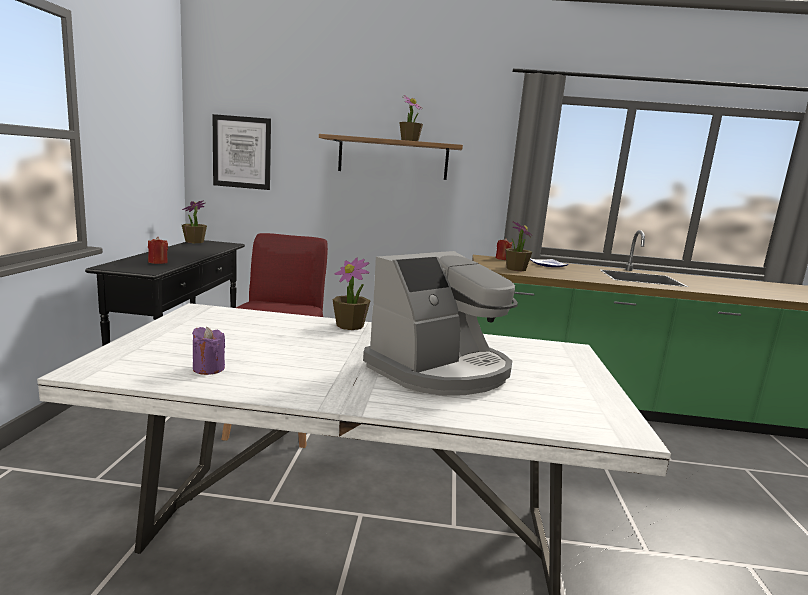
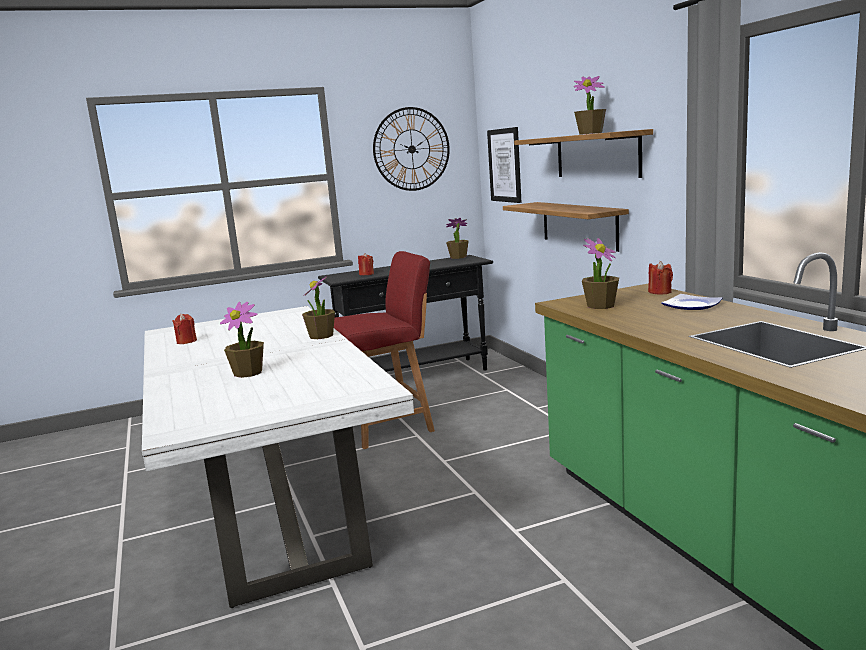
camera: 65 degrees right, 0 degrees up
purple candle [192,327,225,375] -> red candle [172,314,197,344]
coffee machine [363,251,518,396] -> potted plant [220,302,264,378]
none -> wall clock [373,107,450,191]
none -> shelf [503,202,629,252]

